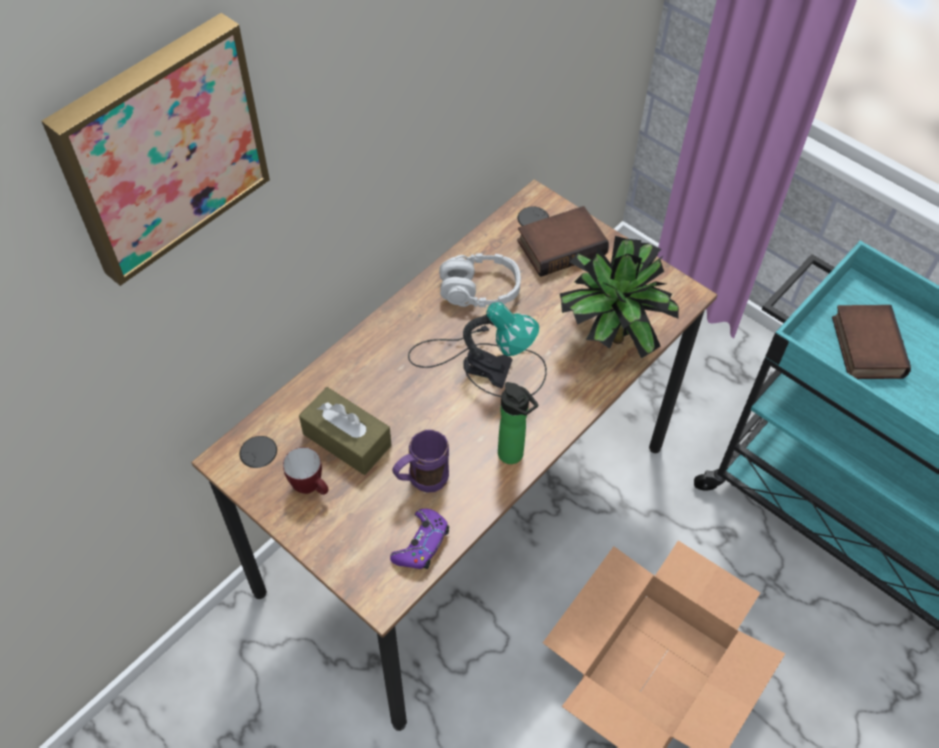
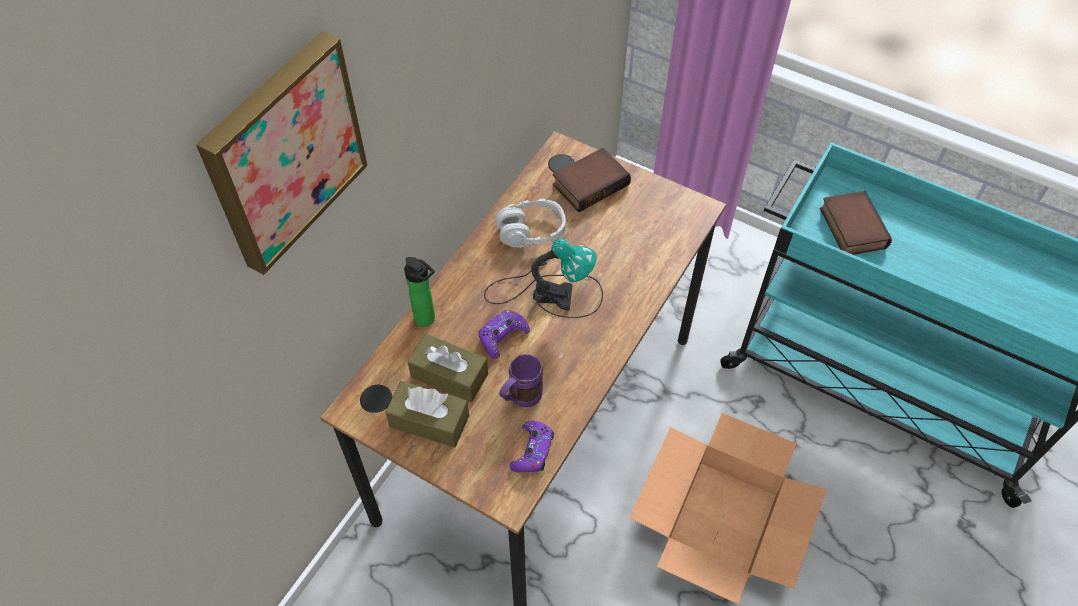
camera: 10 degrees left, 0 degrees up
mug [283,447,329,495] -> brown tissue box [385,381,469,448]
bottle [498,382,538,464] -> bottle moved to [404,257,435,327]
potted plant [559,236,679,358] -> none
none -> purple game controller [479,310,530,359]

